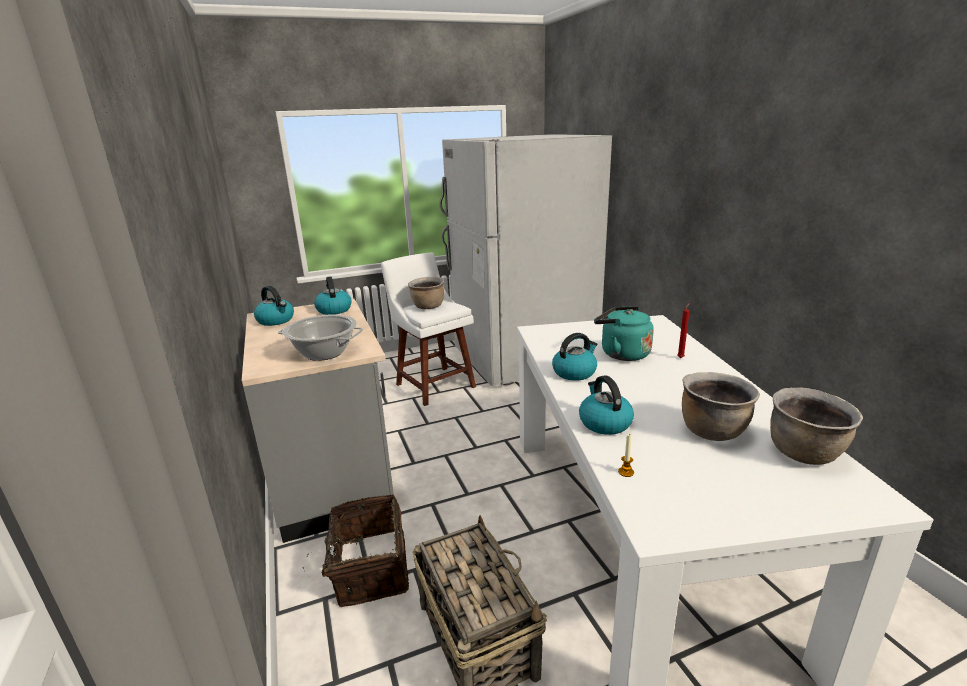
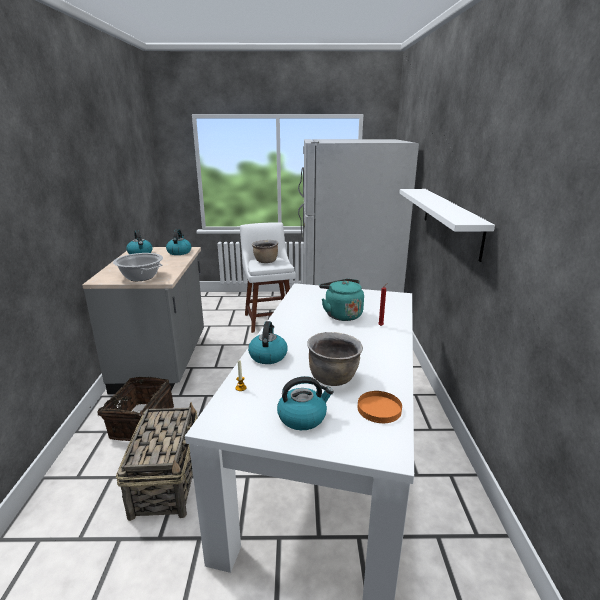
camera: 20 degrees right, 0 degrees up
kettle [552,333,598,381] -> kettle moved to [277,376,334,430]
brown cooking pot [770,388,863,465] -> orange plate [358,391,402,423]
none -> white shelf [399,189,495,262]

